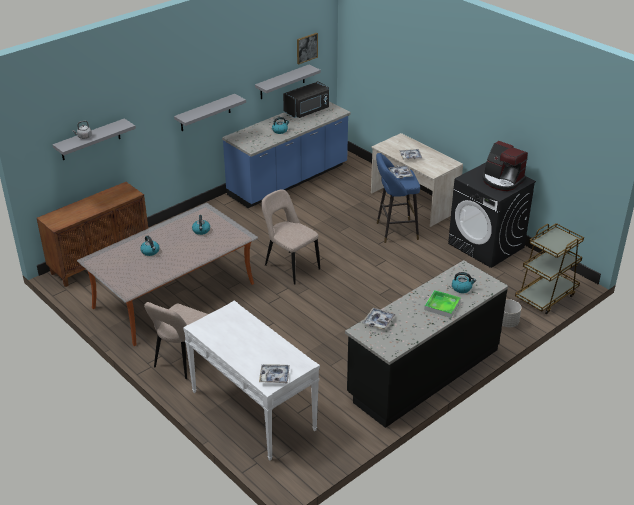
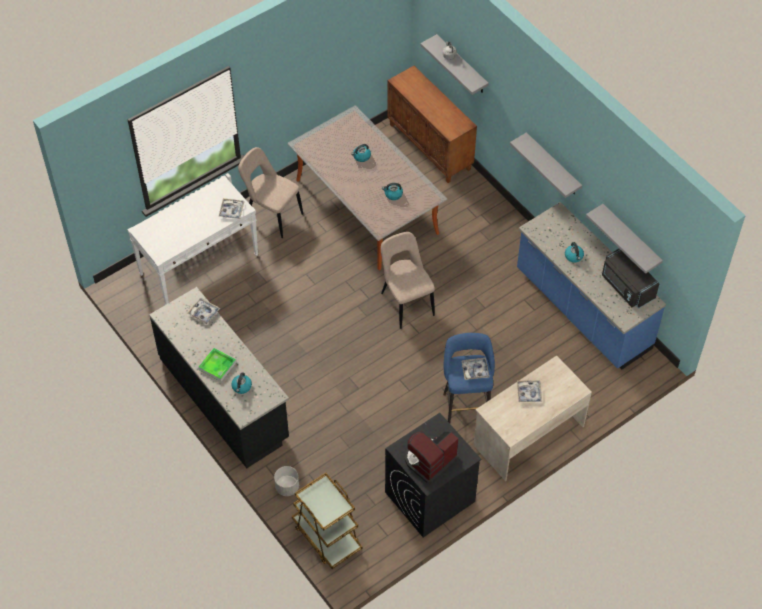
camera: 95 degrees right, 20 degrees up
tray [259,364,290,384] -> tray moved to [218,198,244,219]
beige chair [261,189,320,284] -> beige chair turned 75 degrees counterclockwise [381,232,435,329]
picture [297,33,318,65] -> none

